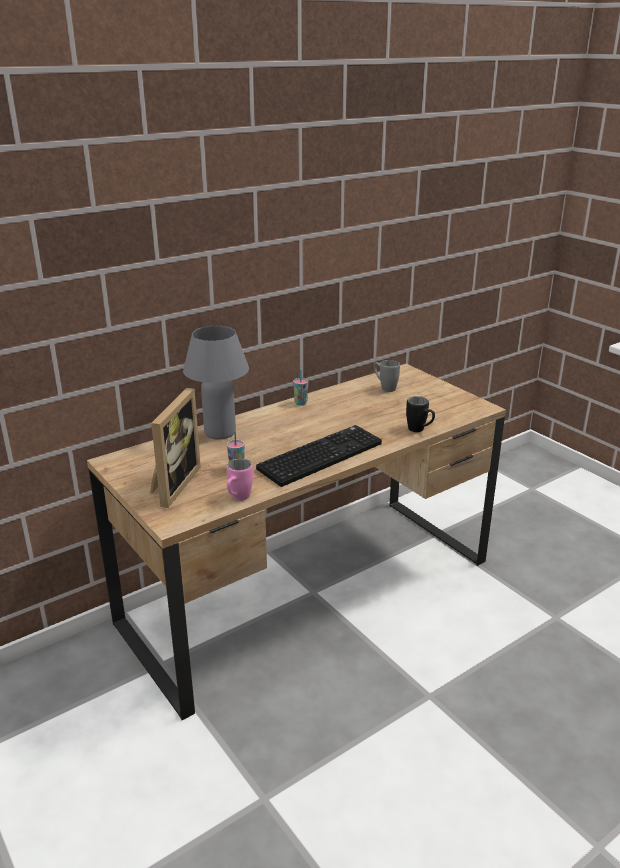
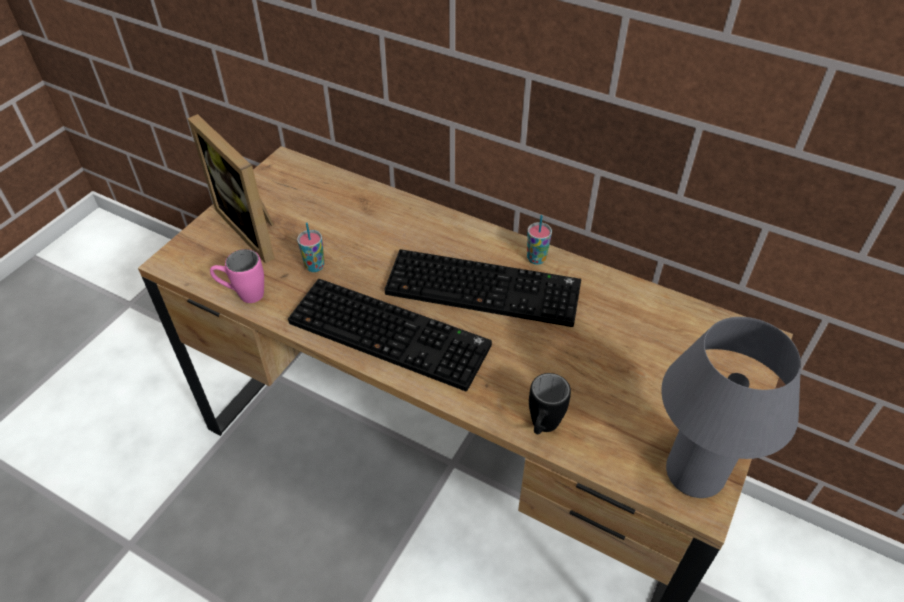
camera: 65 degrees right, 20 degrees up
picture frame [150,388,201,508] -> picture frame turned 60 degrees clockwise [187,114,275,263]
grey table lamp [183,326,249,440] -> grey table lamp moved to [661,317,801,498]
grey mug [374,360,400,392] -> none
none -> keyboard [384,249,581,327]

